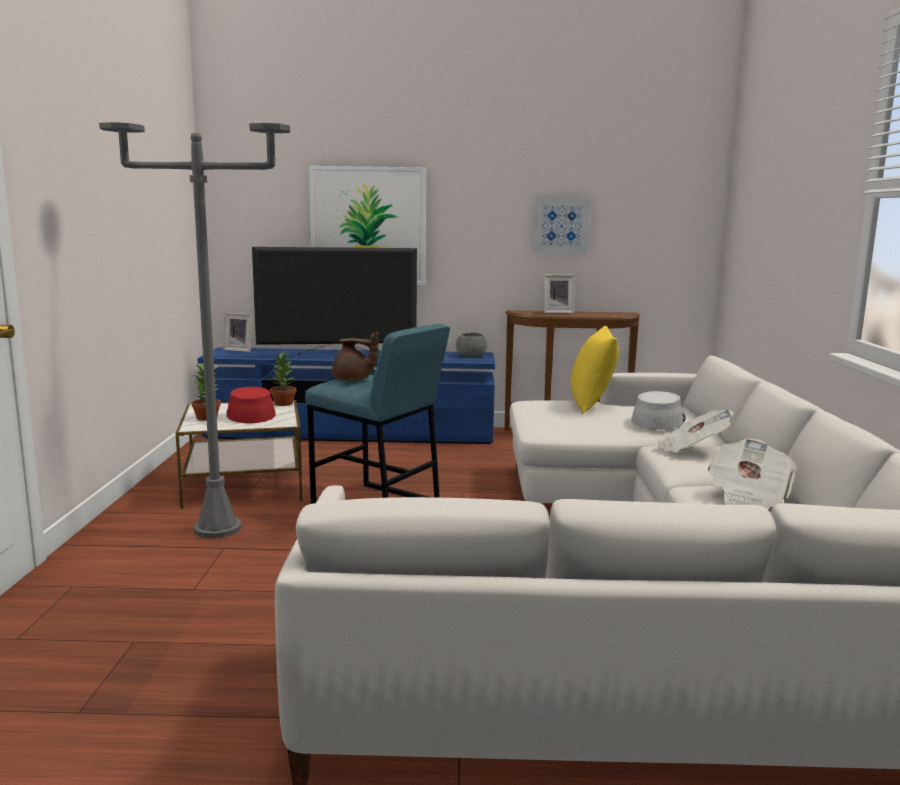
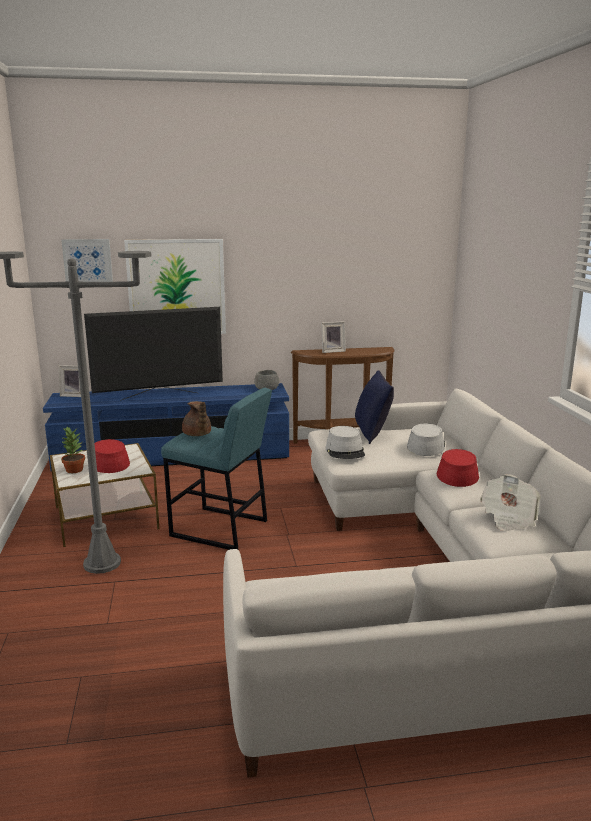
camera: 10 degrees left, 5 degrees up
potted plant [270,352,296,406] -> none
brown teapot [332,331,379,381] -> brown teapot turned 60 degrees clockwise [182,401,211,436]
picture [534,197,590,253] -> picture moved to [61,239,113,282]
yellow pillow [571,326,619,414] -> blue pillow [355,370,394,444]
newspaper [654,410,734,453] -> red hat [436,449,479,487]
none -> grey hat [326,426,365,459]

